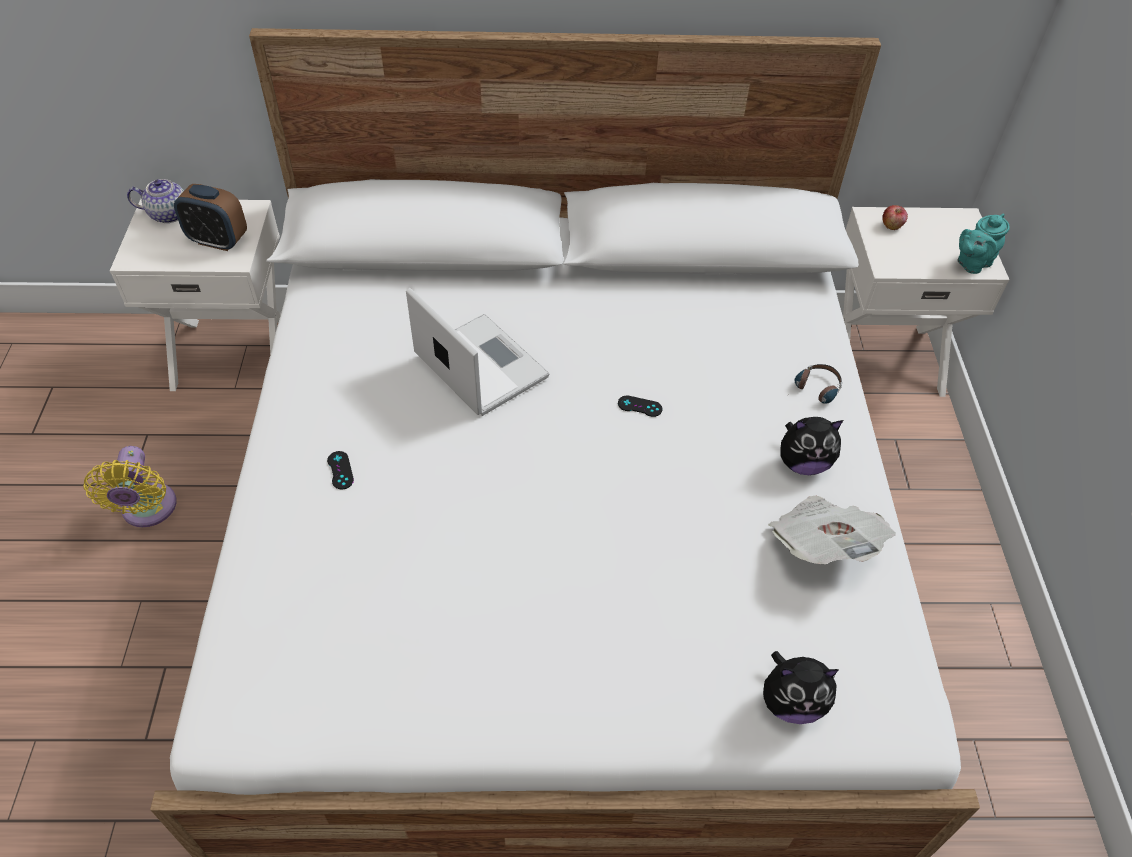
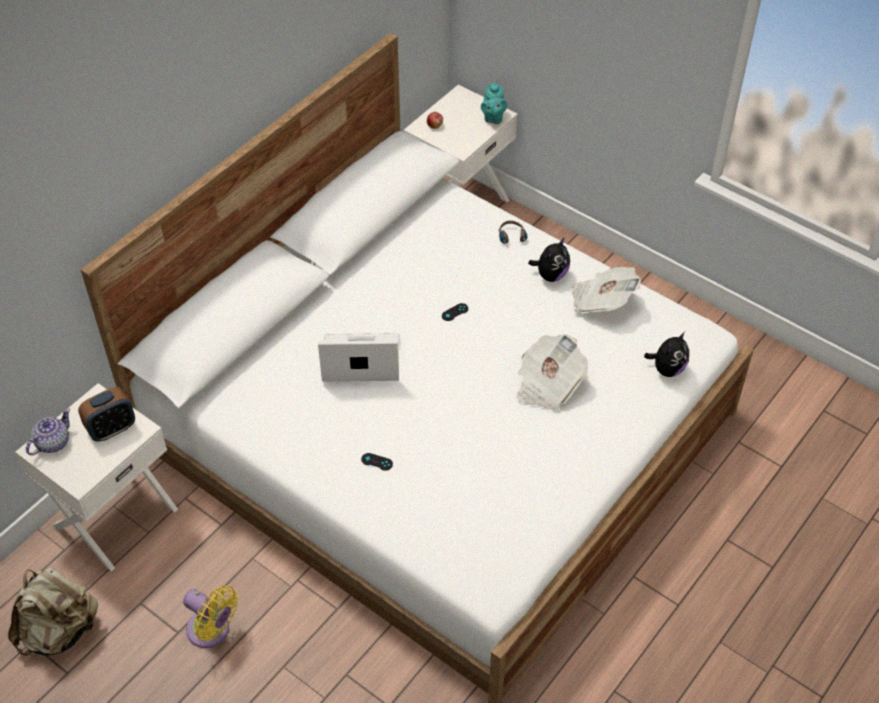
camera: 50 degrees left, 0 degrees up
none -> beige backpack [8,568,98,656]
none -> newspaper [517,334,588,410]

